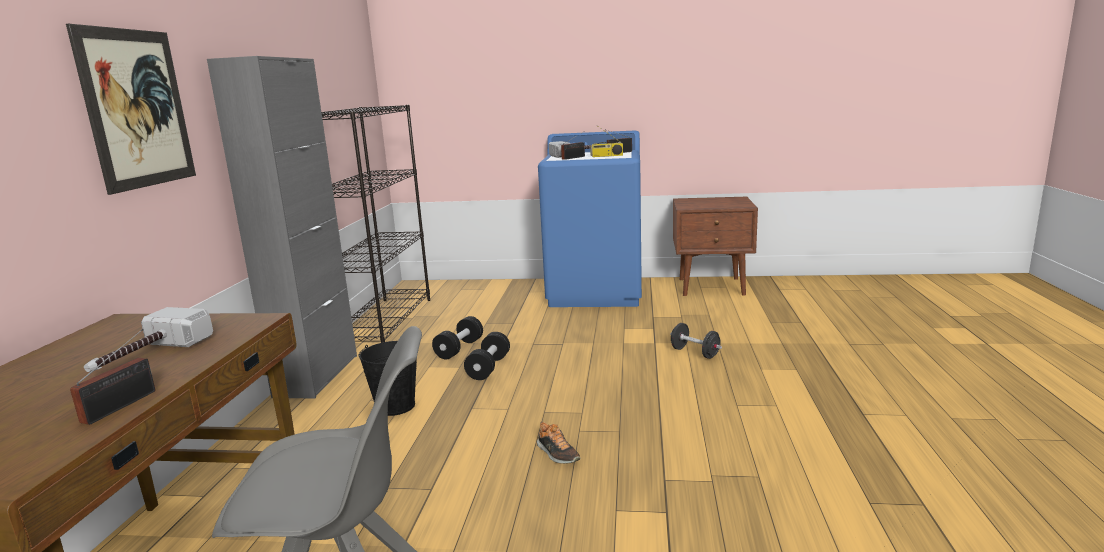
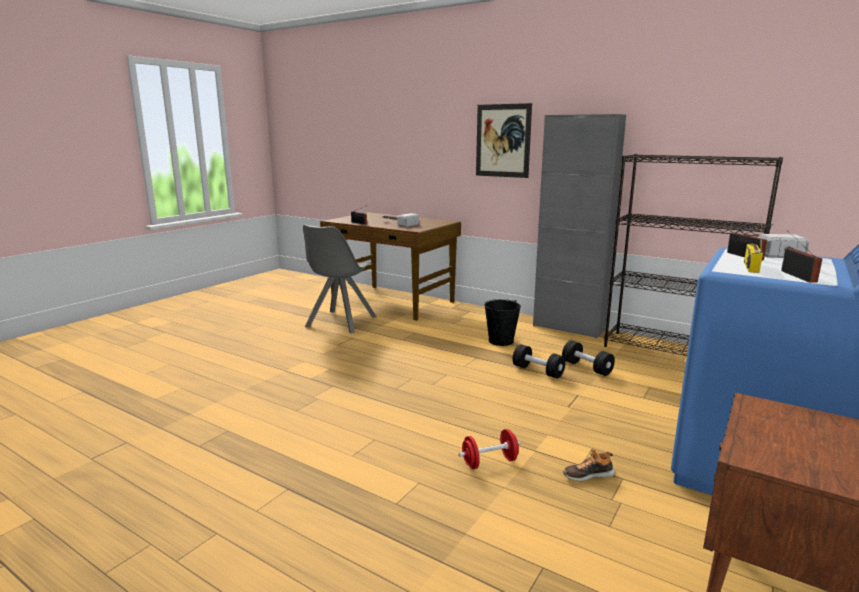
camera: 115 degrees right, 0 degrees up
shoe [537,422,581,464] -> shoe moved to [563,449,615,481]
black dumbbell [670,323,722,359] -> red dumbbell [459,429,521,469]

